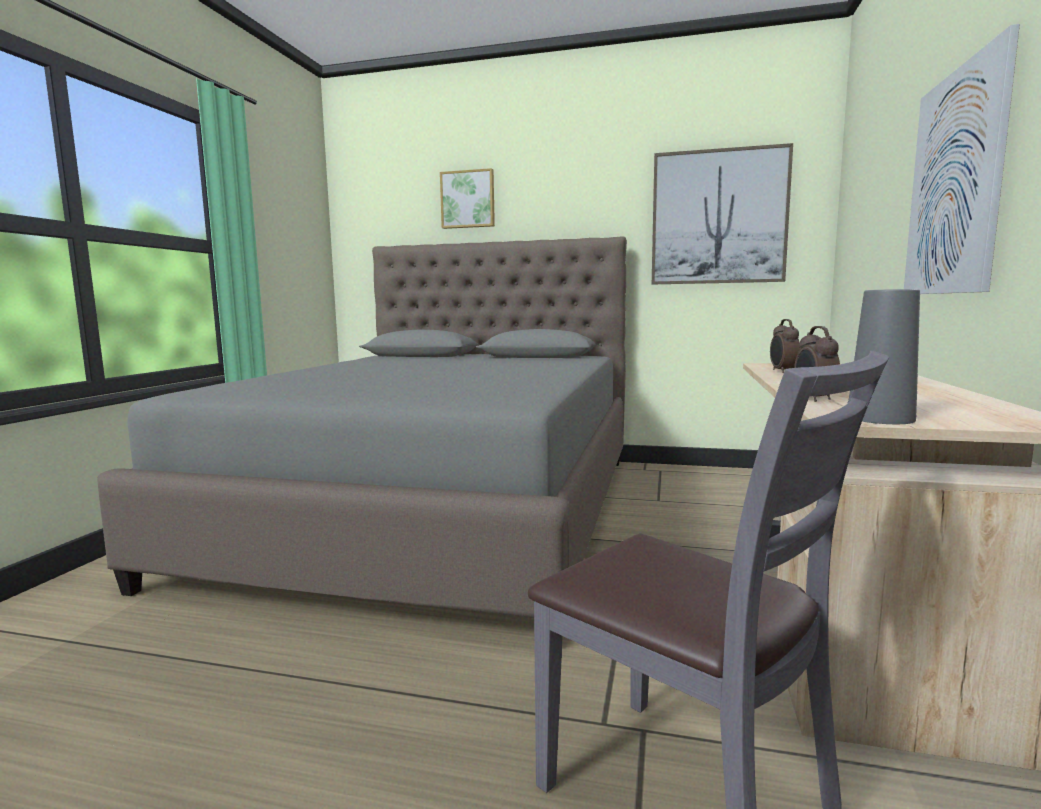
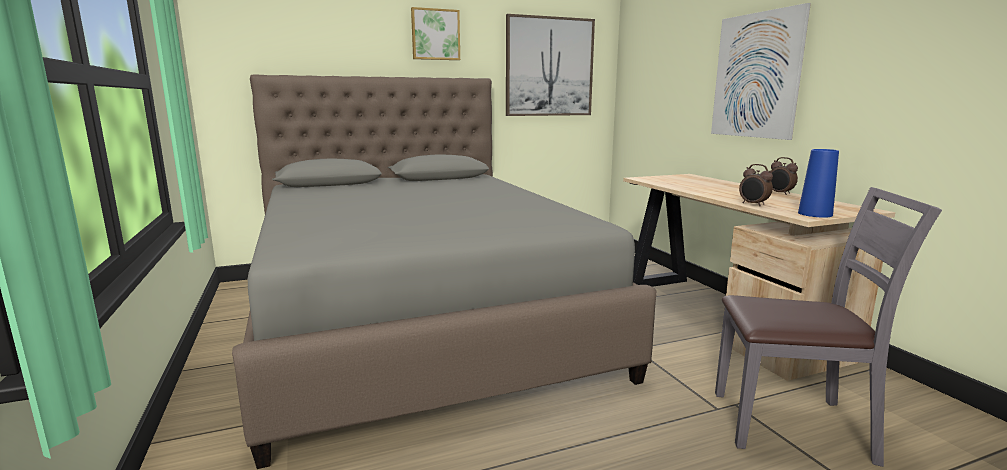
camera: 35 degrees left, 5 degrees up
picture [440,168,495,229] -> picture moved to [411,7,460,60]
alarm clock [770,319,800,373] -> alarm clock moved to [771,157,798,195]
grey vase [848,289,920,424] -> blue vase [798,149,839,218]

